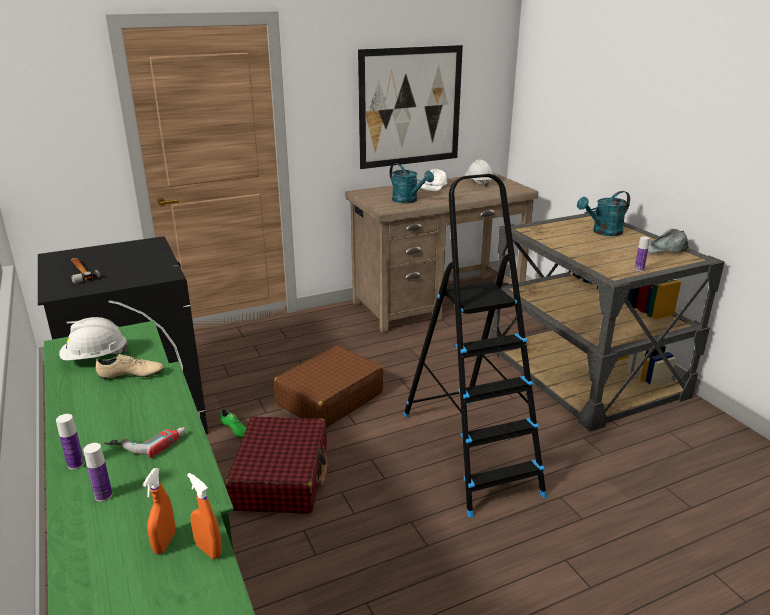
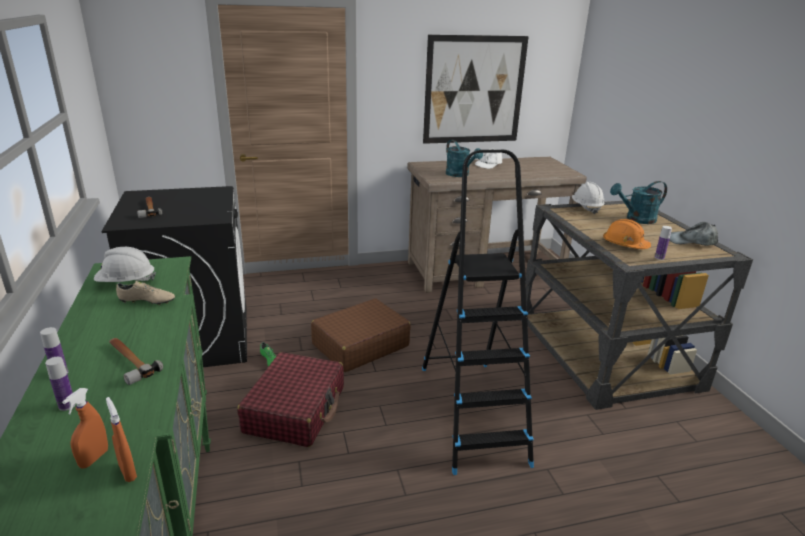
camera: 10 degrees right, 0 degrees up
power drill [103,427,186,458] -> hammer [109,338,163,385]
white hard hat [465,160,493,187] -> white hard hat moved to [572,182,605,214]
none -> orange hard hat [603,219,651,249]

